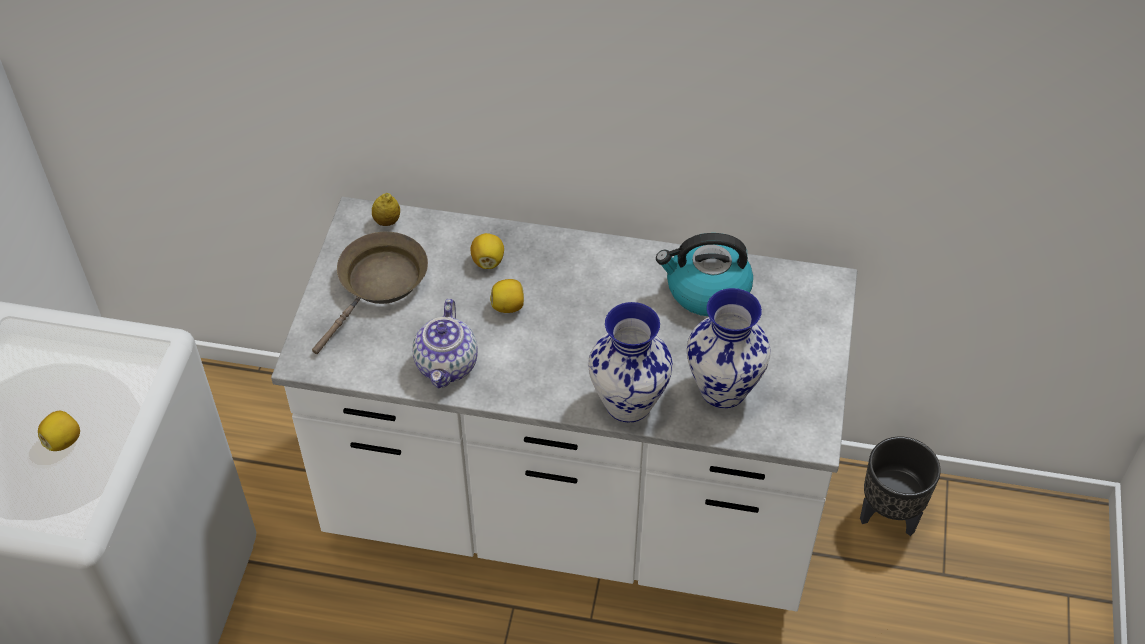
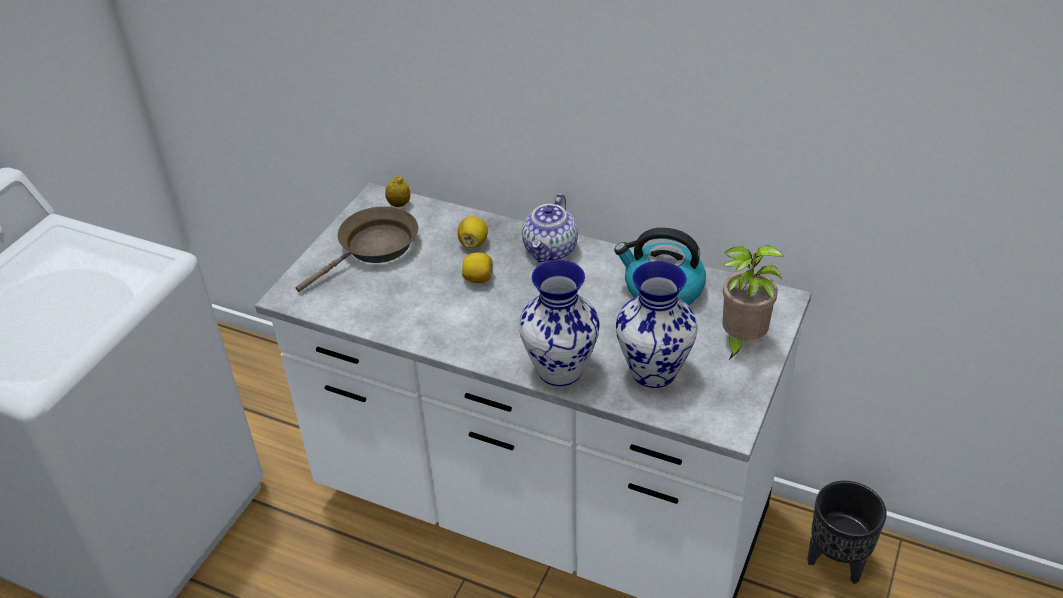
camera: 15 degrees right, 10 degrees down
lemon [38,411,80,451] -> none
teapot [412,299,478,388] -> teapot moved to [522,194,578,262]
none -> potted plant [722,245,784,360]

